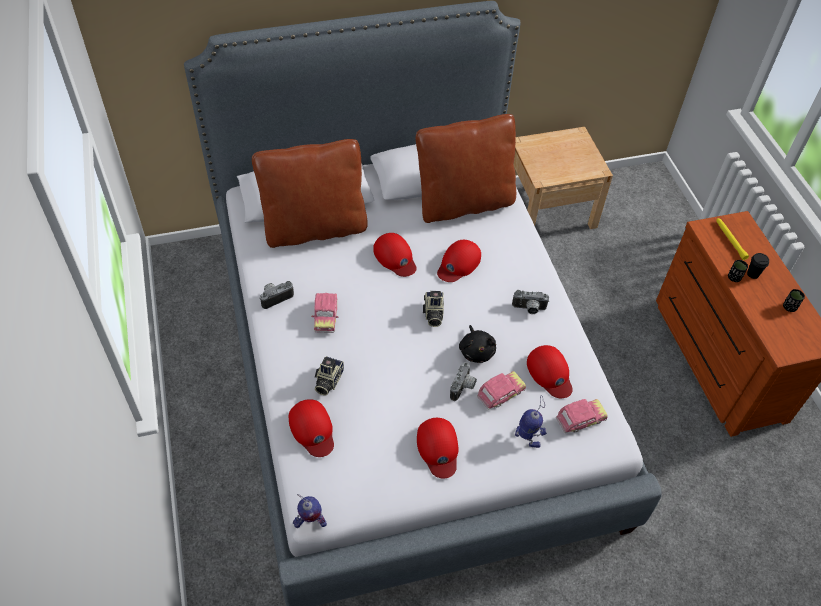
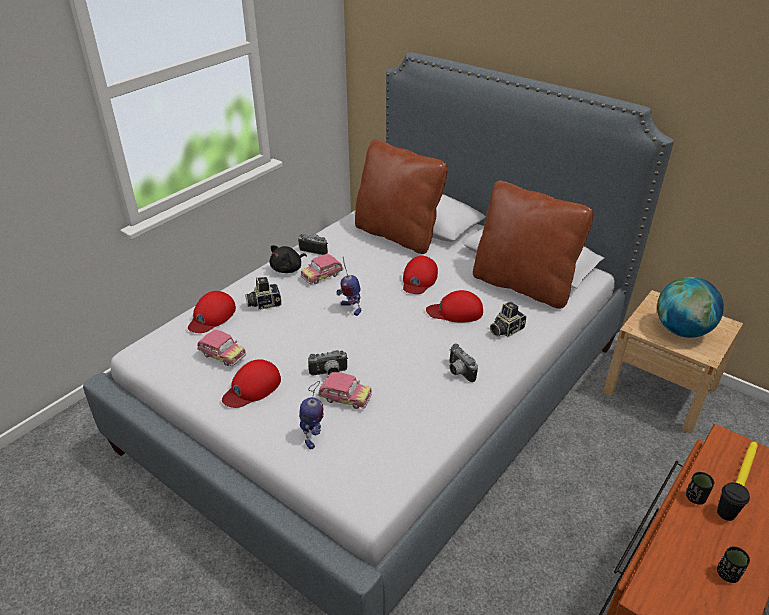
camera: 55 degrees right, 15 degrees down
toy robot [293,494,327,528] -> toy robot moved to [337,257,361,316]
camera [423,291,444,327] -> camera moved to [490,302,527,337]
black plush toy [459,325,496,363] -> black plush toy moved to [270,245,307,273]
red cap [527,345,573,398] -> none
toy car [556,399,608,433] -> toy car moved to [197,330,246,366]
none -> globe [657,277,724,338]

